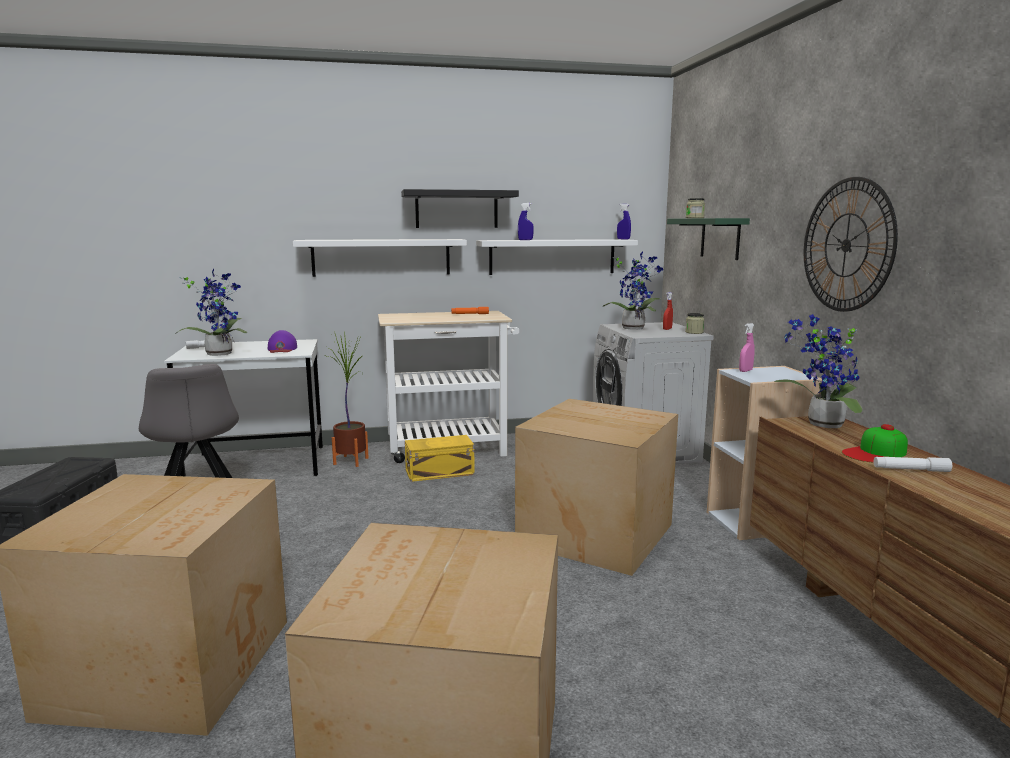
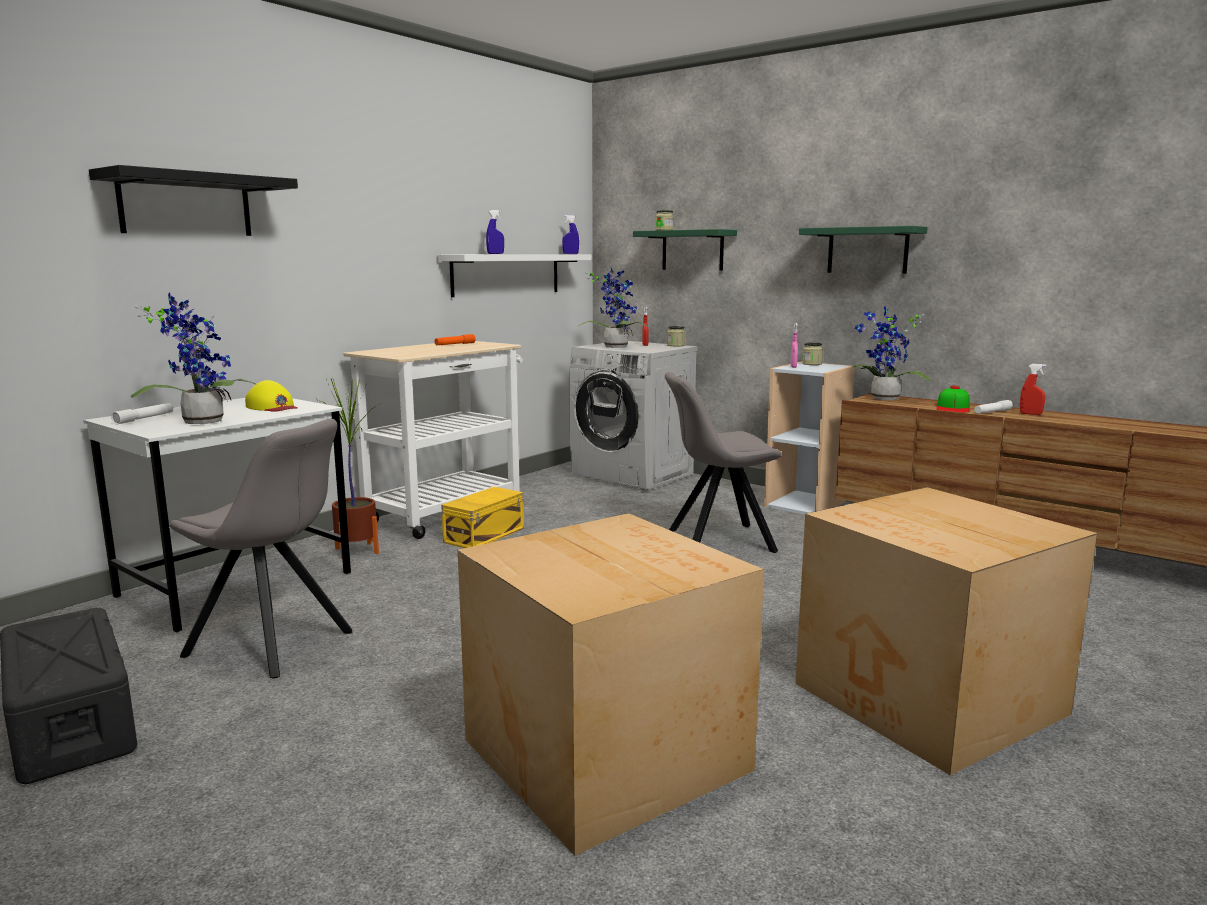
camera: 40 degrees left, 0 degrees up
purple cap [268,330,297,353] -> yellow cap [245,380,297,412]
white shelf [293,239,467,277] -> none
black shelf [401,189,519,228] -> black shelf moved to [89,165,298,236]
cardboard box [515,399,678,576] -> grey chair [665,372,782,553]
wall clock [804,177,898,312] -> green shelf [799,226,928,274]
none -> jar [802,342,823,365]
none -> red spray bottle [1020,364,1046,415]

